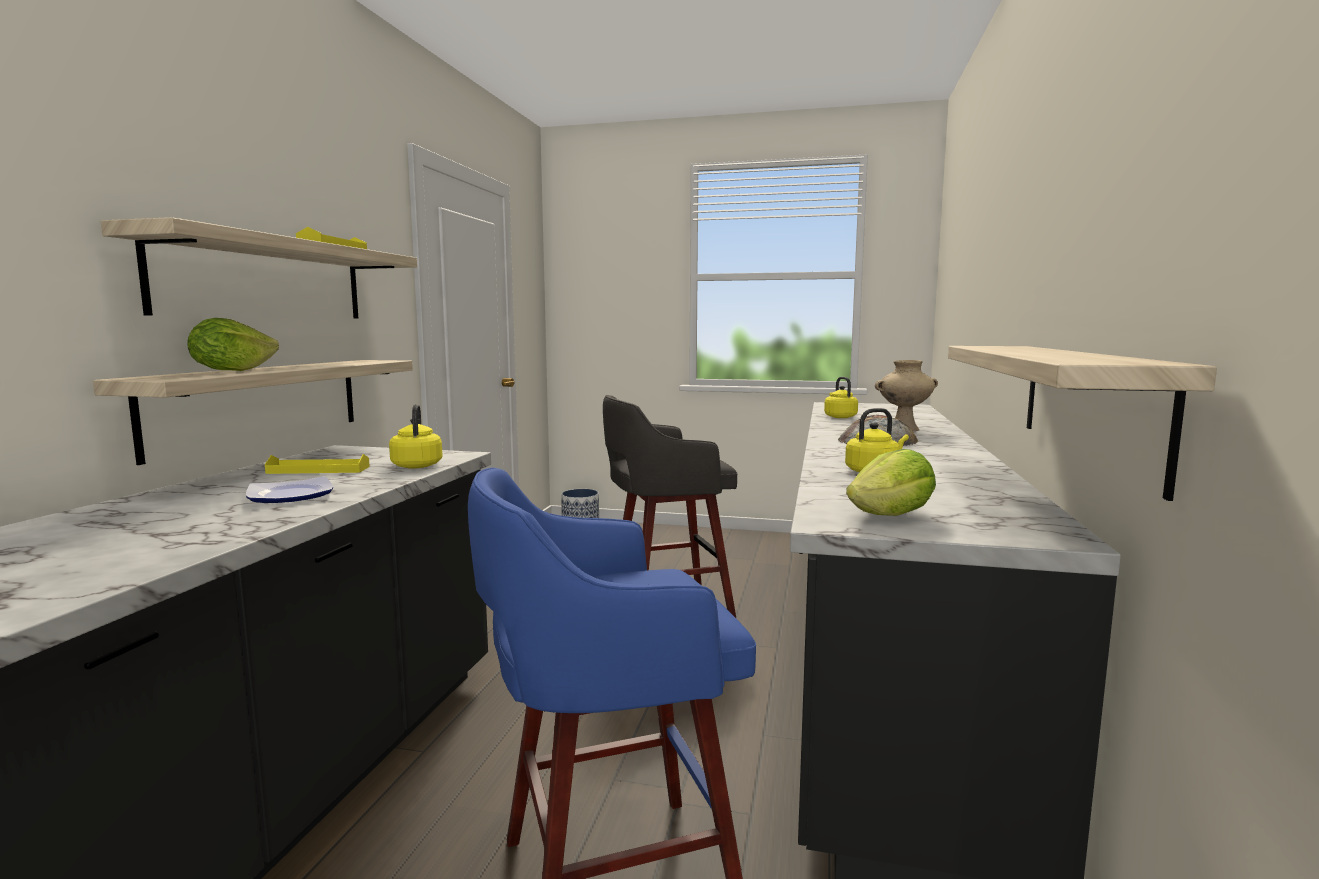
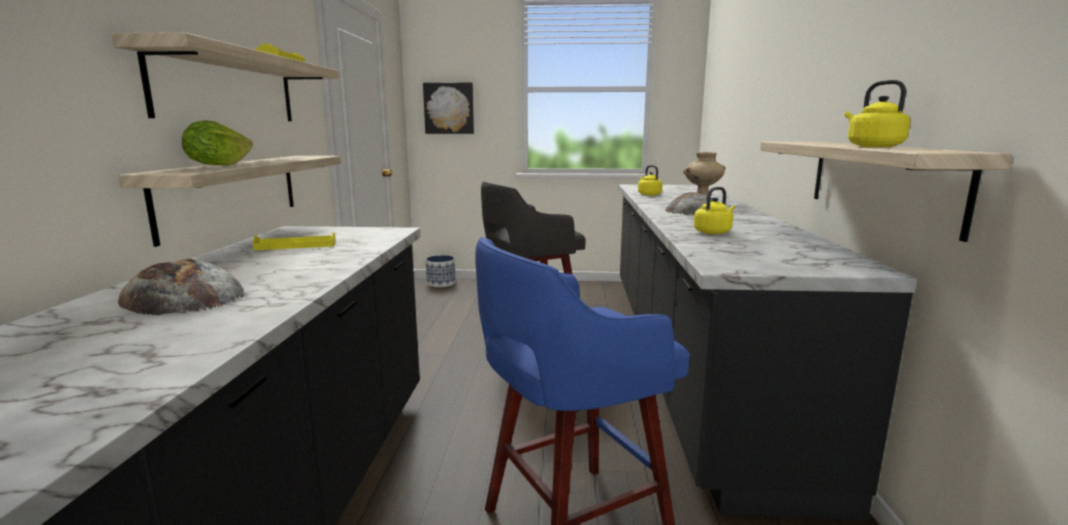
camera: 10 degrees left, 5 degrees up
plate [246,476,333,503] -> none
yellow kettle [389,404,443,469] -> yellow kettle moved to [845,80,910,147]
lettuce [846,449,936,516] -> none
none -> bread [118,259,245,315]
none -> picture [423,82,474,134]

